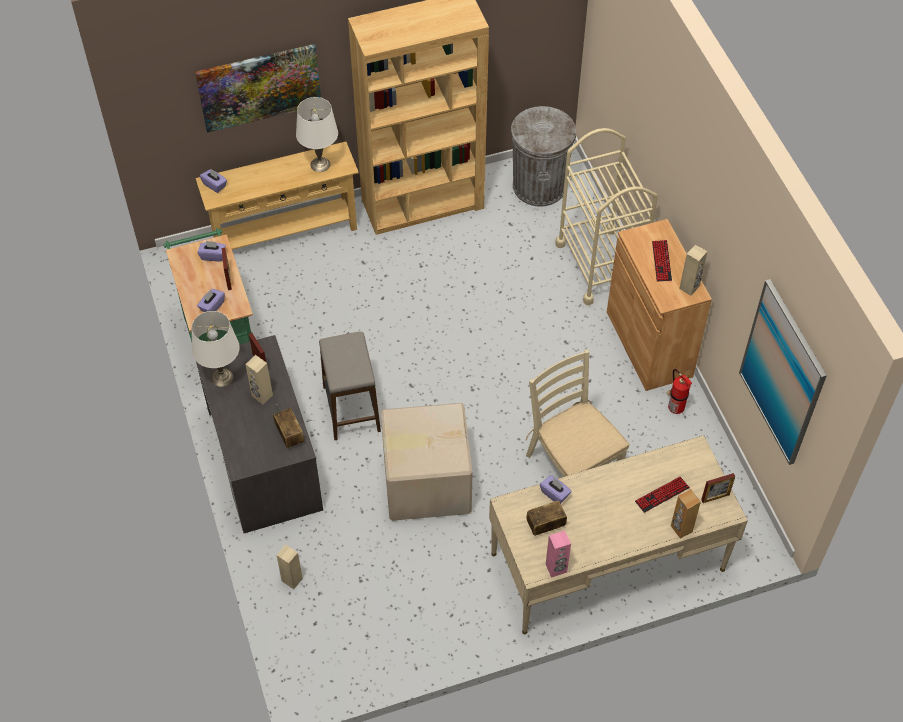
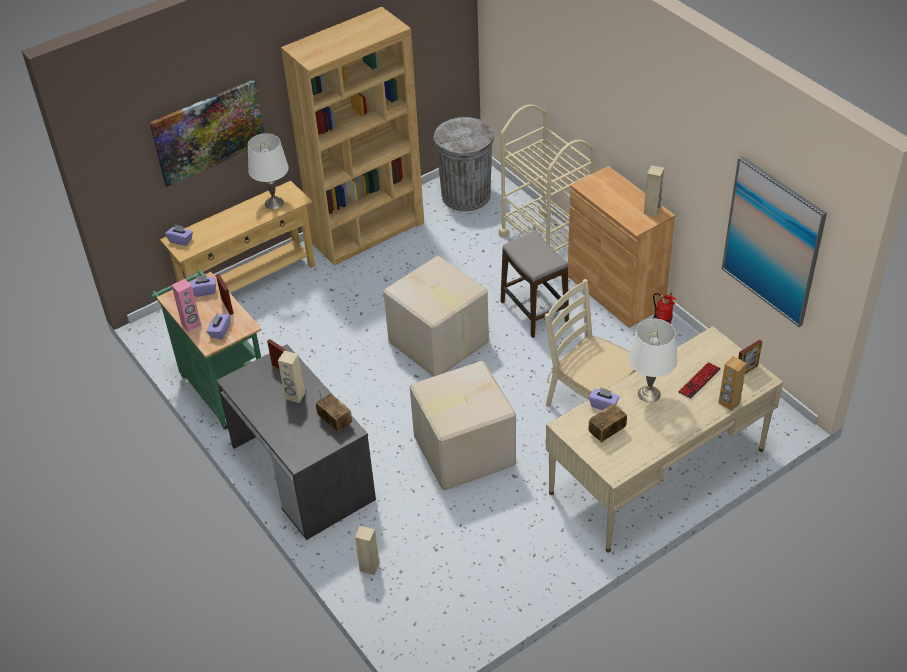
camera: 15 degrees left, 10 degrees down
white table lamp [191,311,240,387] -> white table lamp moved to [629,319,677,403]
stool [319,332,381,440] -> stool moved to [501,232,569,338]
pink speaker [546,530,571,578] -> pink speaker moved to [172,279,201,332]
keyboard [652,240,672,282] -> none
none -> cardboard box [384,256,489,377]

